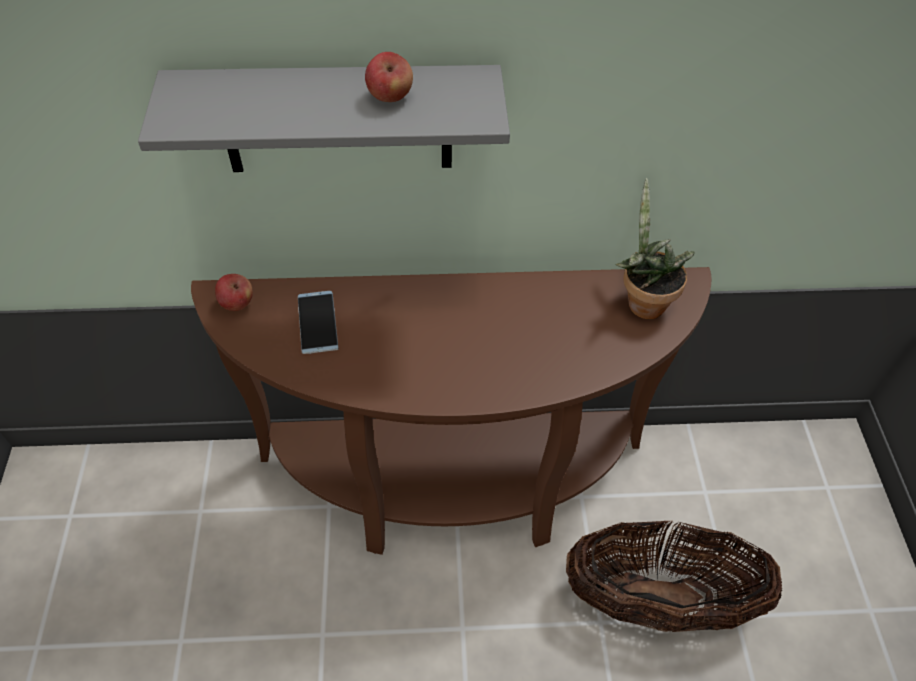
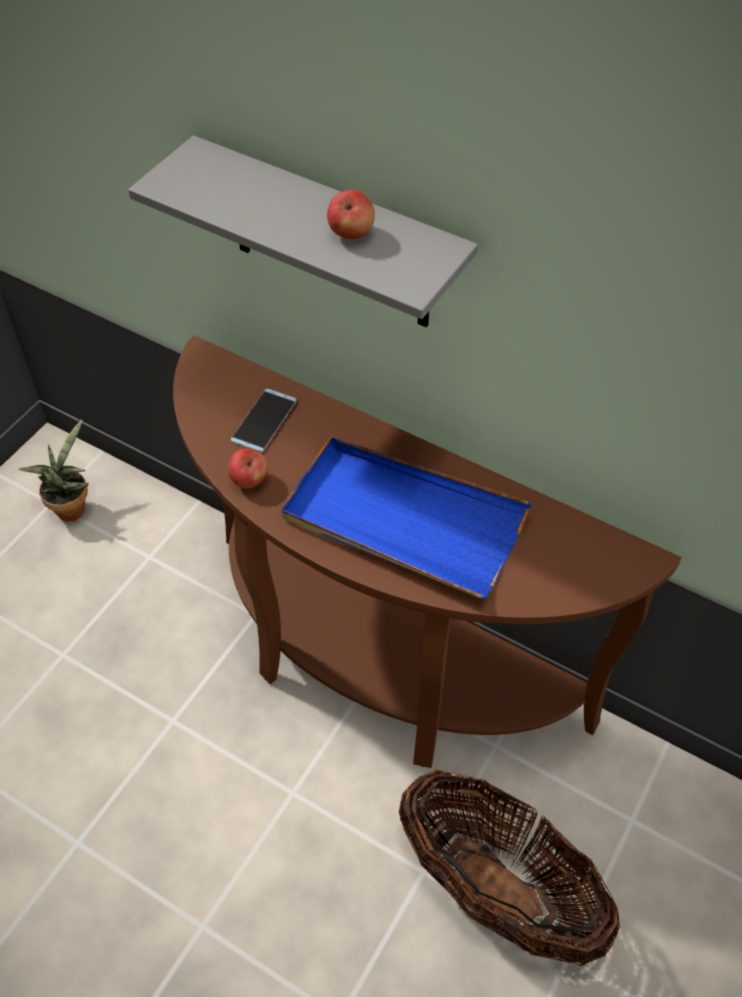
camera: 35 degrees right, 0 degrees up
apple [215,274,253,311] -> apple moved to [228,448,268,488]
potted plant [615,178,695,319] -> potted plant moved to [18,420,89,521]
none -> blue tray [281,437,531,600]

